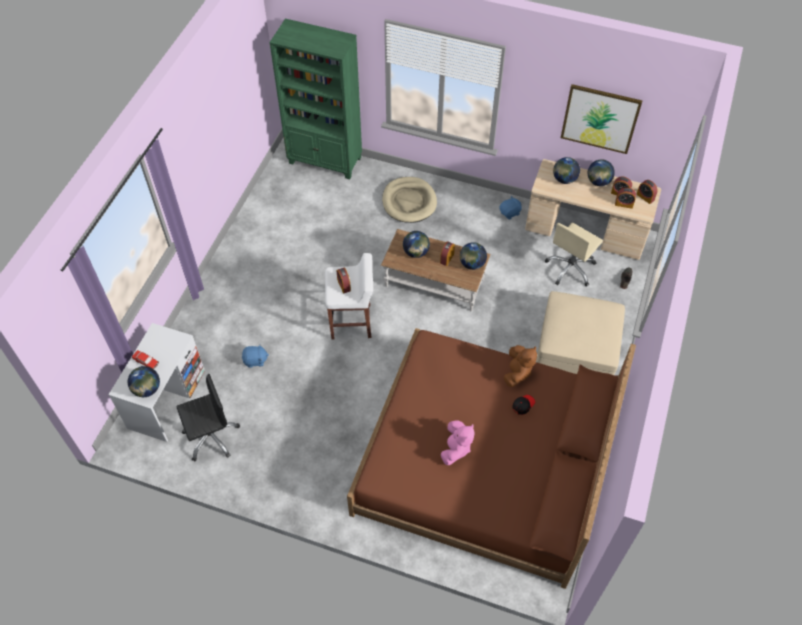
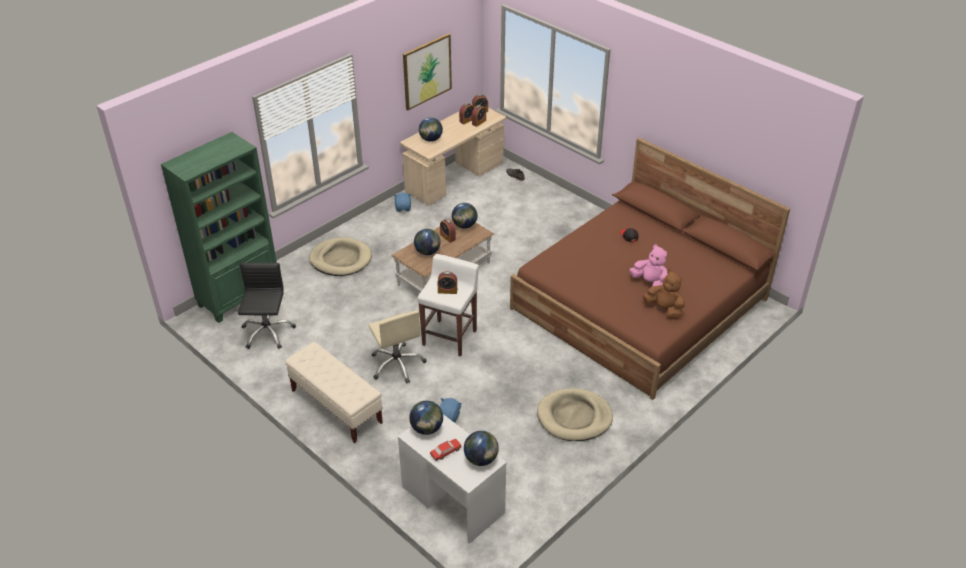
camera: 65 degrees left, 15 degrees down
black office chair [176,374,240,461] -> black office chair moved to [238,263,296,349]
brown plush toy [504,345,537,387] -> brown plush toy moved to [643,269,685,319]
beige ottoman [536,291,625,375] -> none
beige office chair [545,222,603,287] -> beige office chair moved to [368,310,426,383]
globe [588,160,615,186] -> globe moved to [409,401,443,435]
none -> beige bench [285,342,383,443]
none -> beige dog bed [537,388,613,441]

